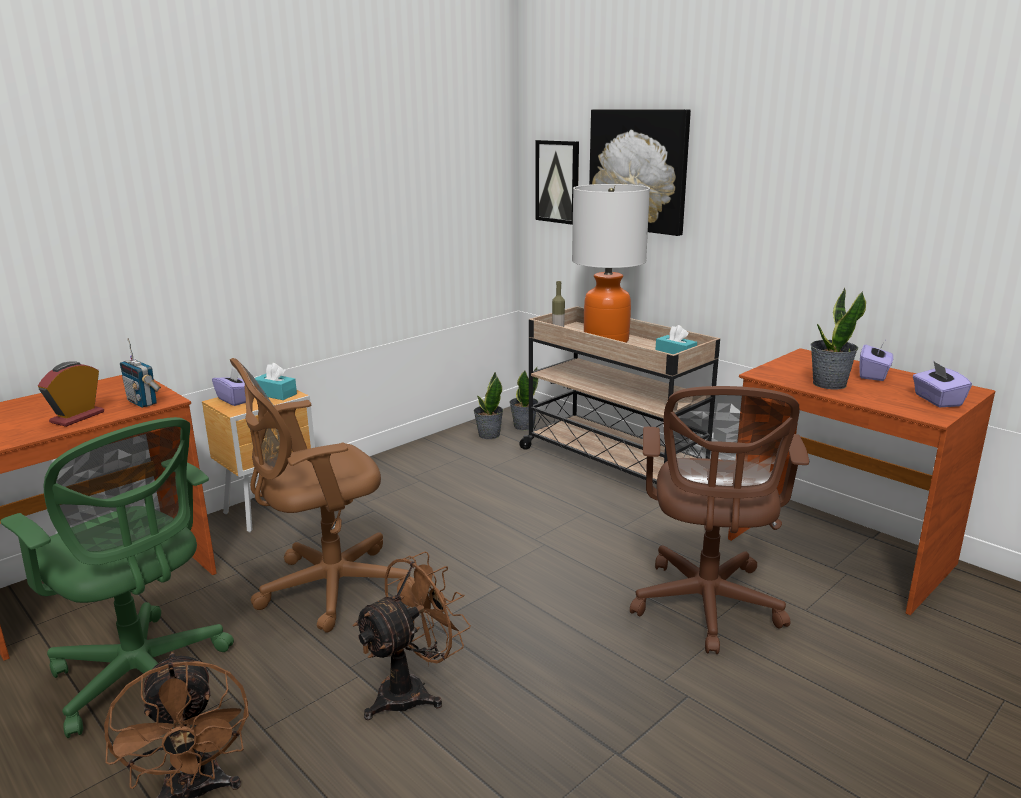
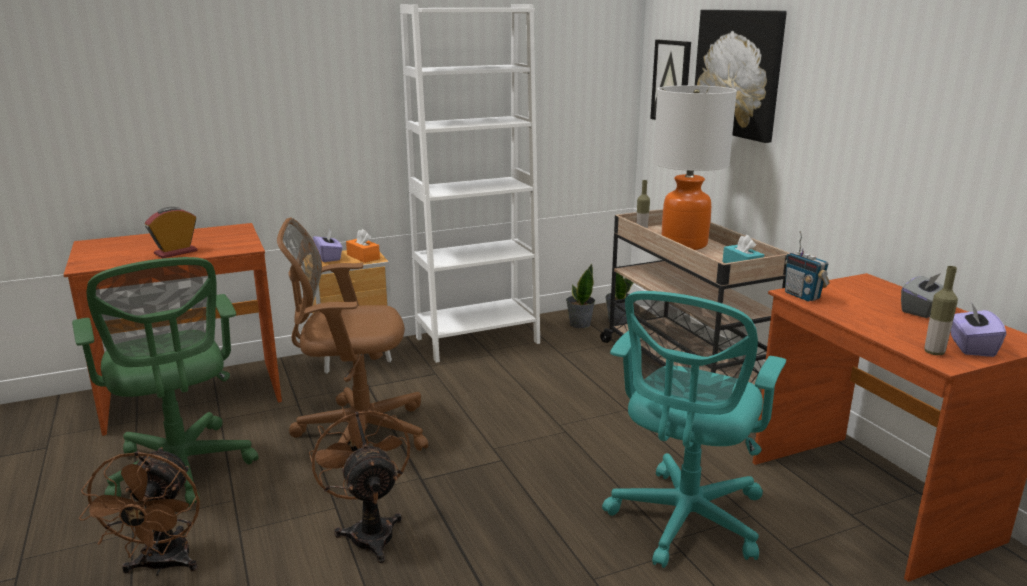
camera: 20 degrees right, 0 degrees up
radio [120,338,161,408] -> radio moved to [785,231,830,302]
turquoise tissue box [255,363,297,400] -> orange tissue box [346,229,380,263]
brown fan [353,551,471,720] -> brown fan turned 90 degrees counterclockwise [309,403,410,563]
brown office chair [630,386,809,654] -> turquoise office chair [602,291,786,568]
potted plant [810,287,866,389] -> none
purple tissue box [859,341,894,381] -> grey tissue box [901,273,944,318]
none -> white bookcase [400,4,540,363]
none -> bottle [925,266,958,355]

